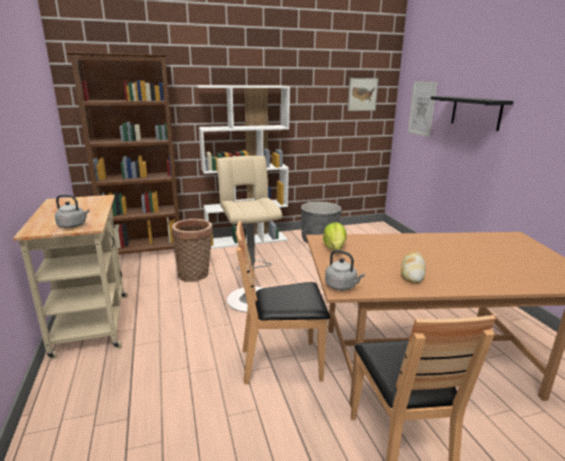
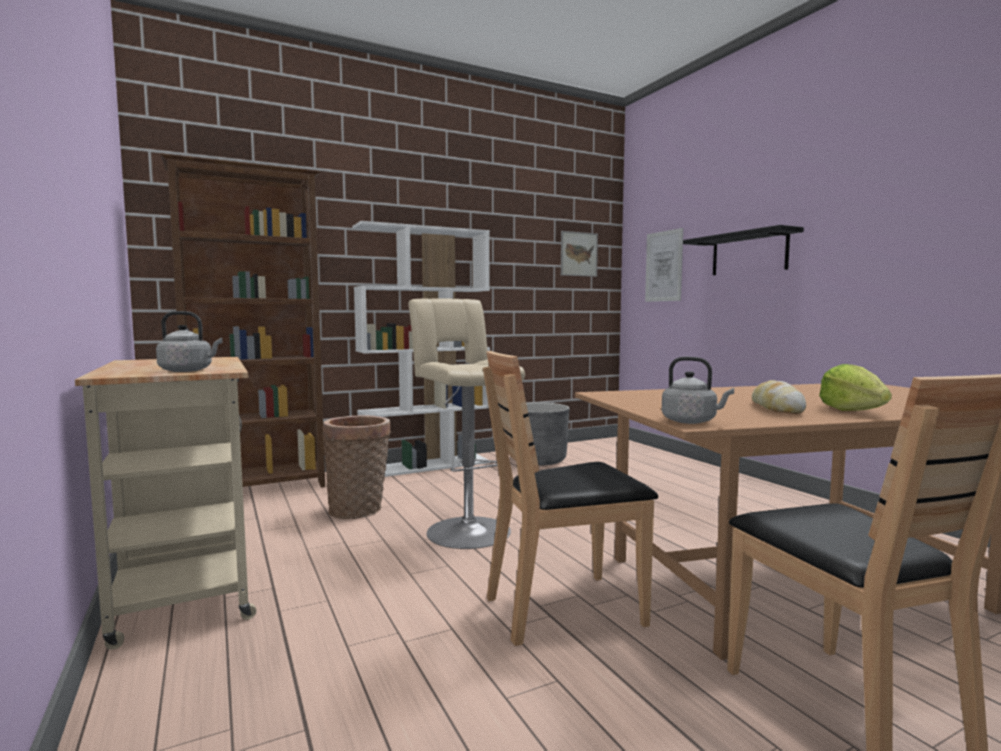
camera: 10 degrees left, 15 degrees down
lettuce [323,222,347,251] -> lettuce moved to [819,364,892,411]

